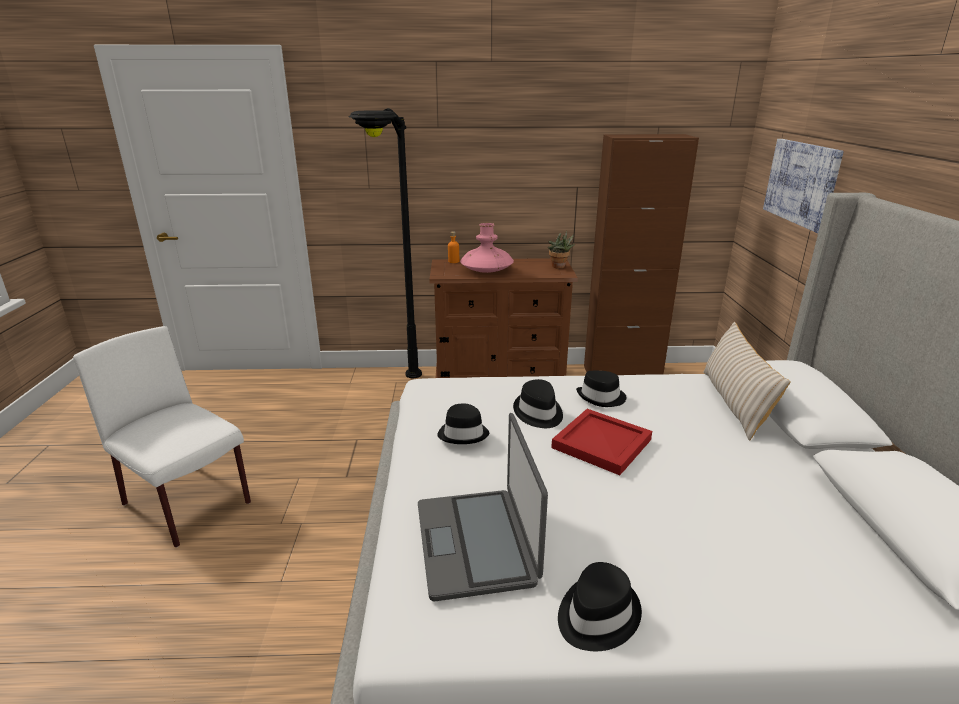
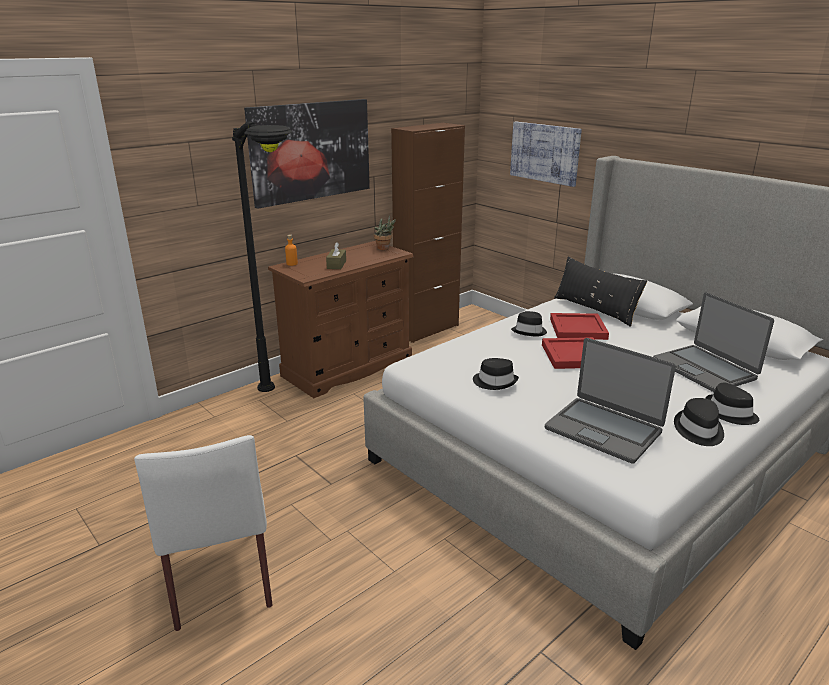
camera: 40 degrees left, 0 degrees up
white chair [73,326,251,547] -> white chair turned 105 degrees counterclockwise [134,435,272,631]
pink vase [460,223,514,273] -> brown tissue box [326,242,346,269]
black hat [513,379,563,428] -> black hat moved to [705,383,759,425]
beige pillow [703,322,791,441] -> black pillow [554,257,647,327]
none -> picture [244,99,370,209]
none -> red tray [550,313,609,340]
none -> laptop [653,292,774,392]

